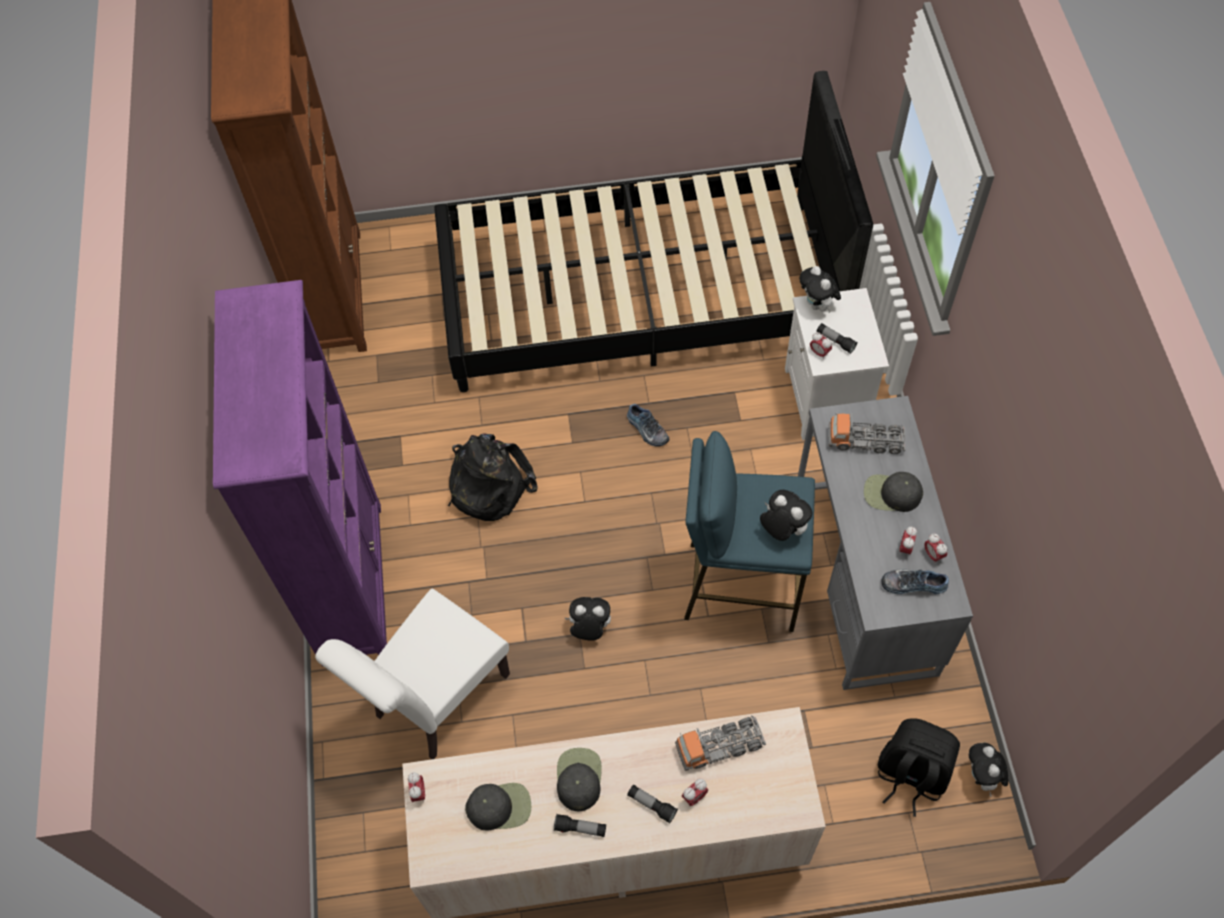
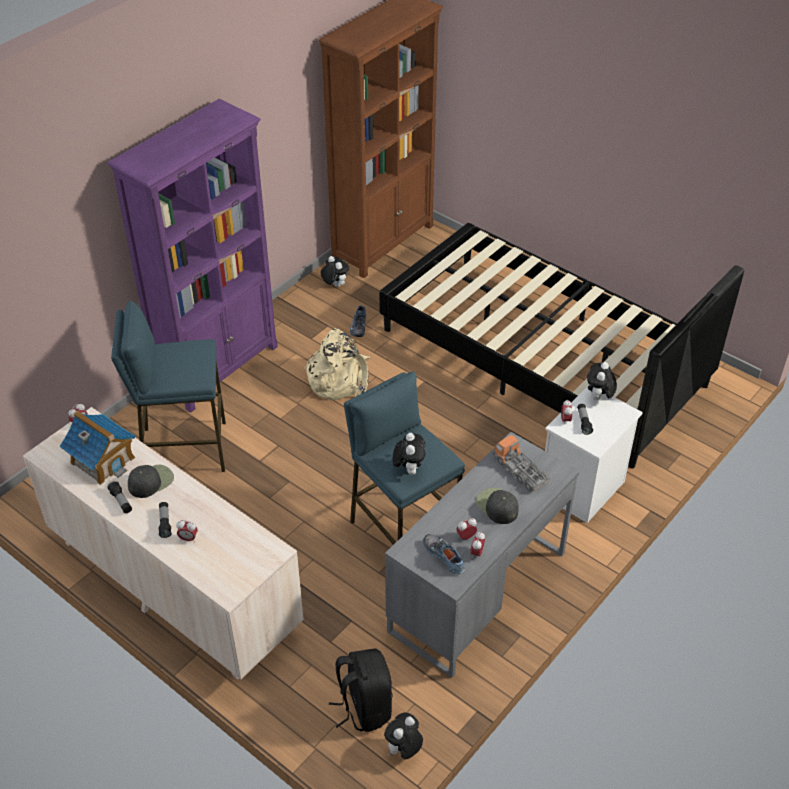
camera: 45 degrees right, 15 degrees down
white chair [315,588,510,759] -> blue stool [111,301,226,472]
black backpack [448,433,538,521] -> beige backpack [304,328,369,400]
black cap [465,783,531,831] -> toy house [59,410,135,485]
plush toy [565,597,611,641] -> plush toy moved to [321,256,349,287]
shoe [627,404,669,446] -> shoe moved to [350,305,366,337]
toy truck [675,716,766,771] -> none

